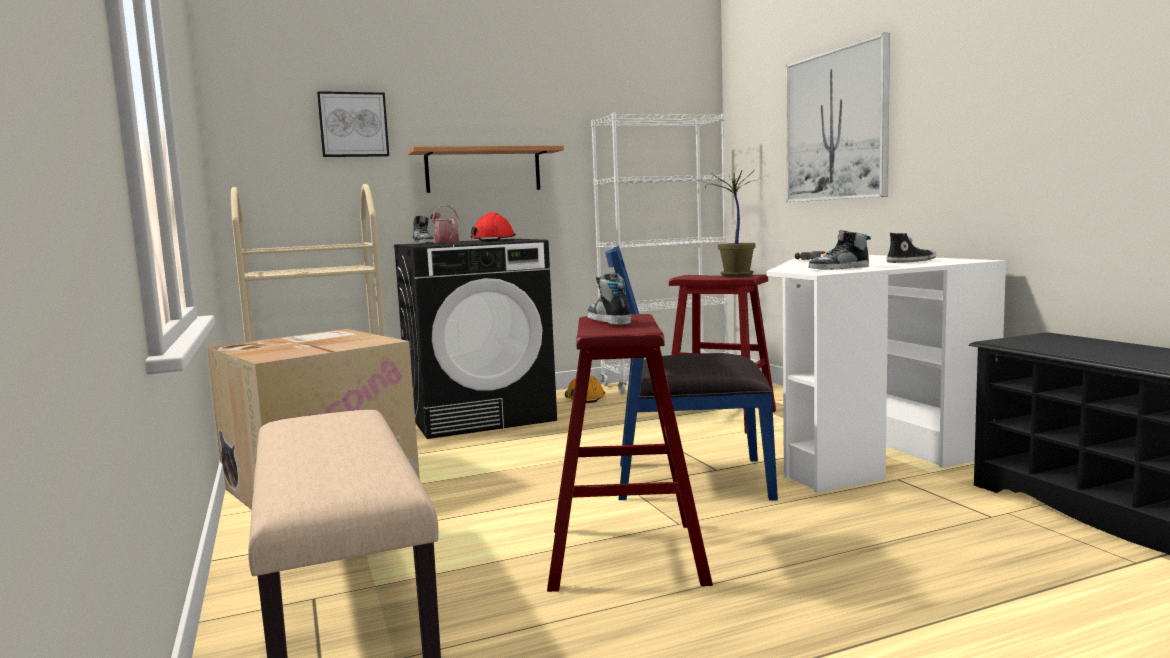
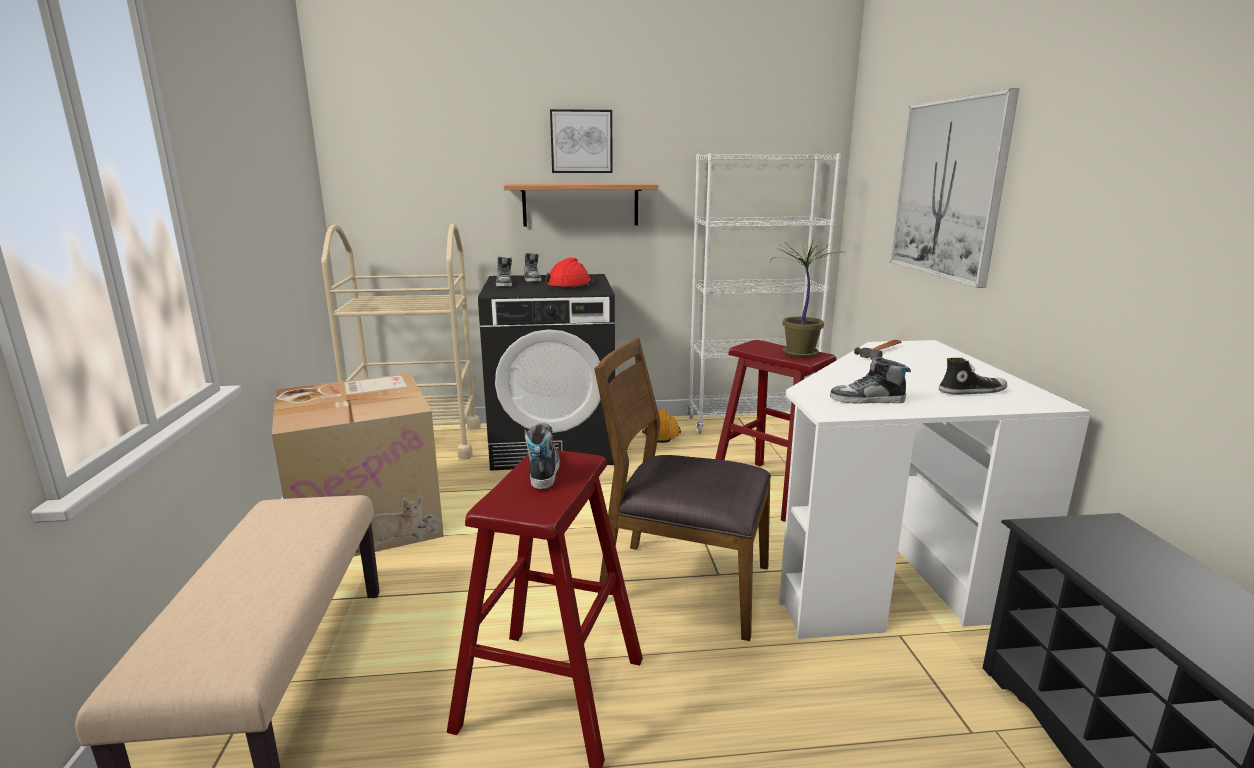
camera: 15 degrees right, 10 degrees up
picture [317,91,389,157] -> picture moved to [550,109,613,173]
watering can [430,205,459,243] -> shoe [524,253,541,282]
blue chair [605,246,778,501] -> brown chair [594,338,771,641]

